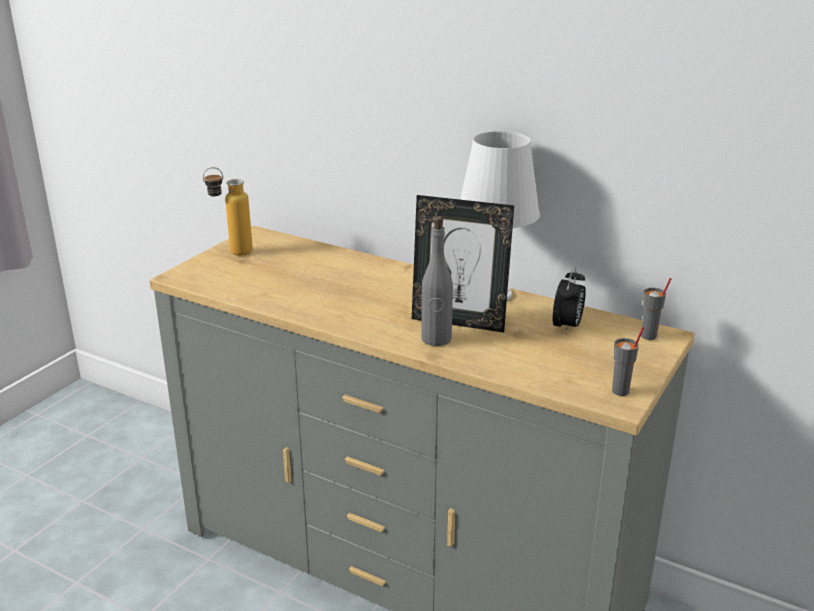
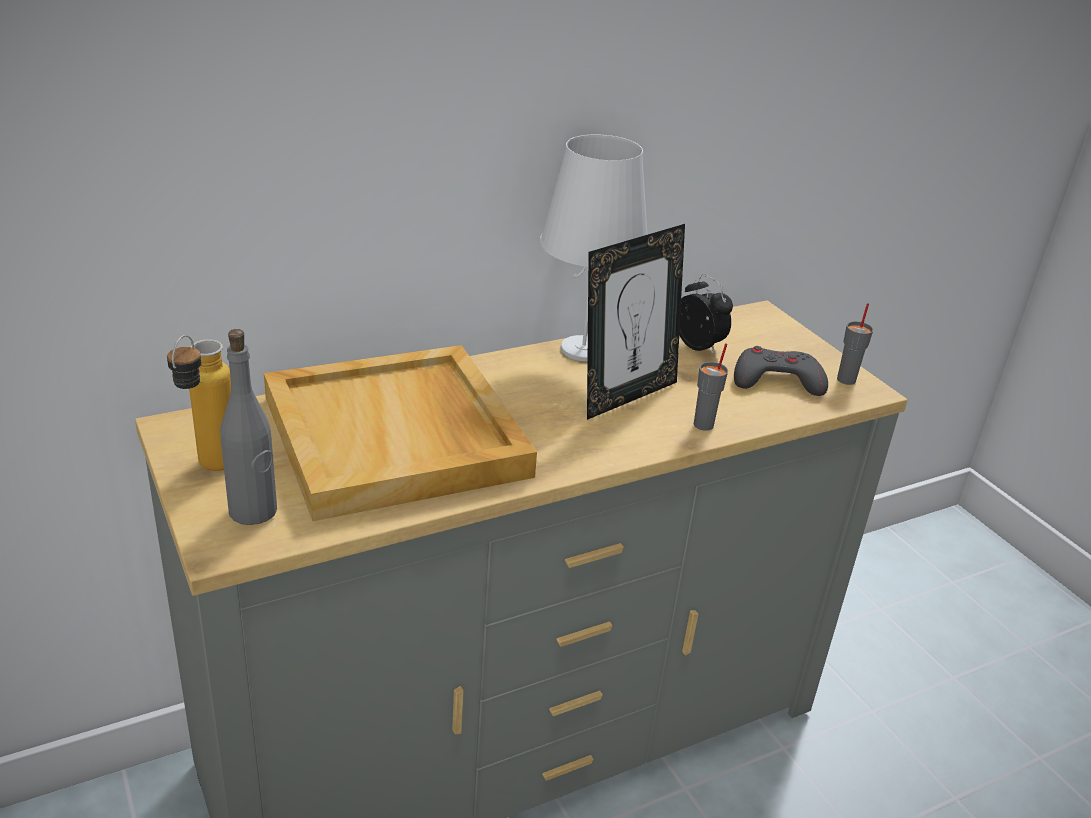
camera: 60 degrees left, 5 degrees up
grey bottle [421,216,453,346] -> grey bottle moved to [220,329,277,525]
grey cup [641,278,672,340] -> grey cup moved to [694,343,728,431]
none -> beige tray [264,345,537,521]
none -> grey game controller [734,346,828,396]

